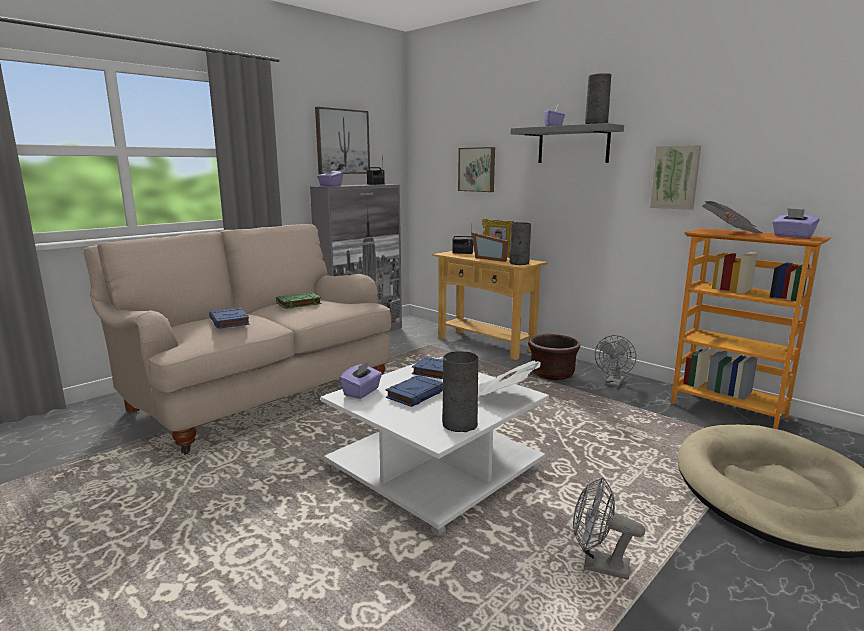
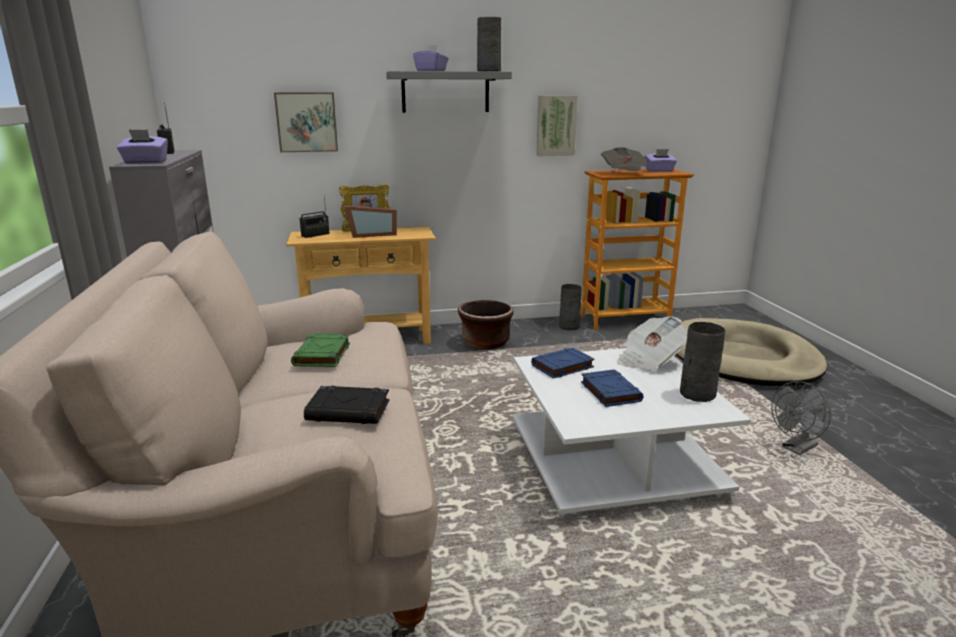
camera: 55 degrees left, 5 degrees up
blue book [209,307,250,329] -> black book [304,386,389,424]
picture [315,107,370,174] -> none
purple tissue box [340,361,382,399] -> none
grey vase [510,222,531,265] -> grey vase moved to [559,284,582,330]
grey fan [595,335,636,387] -> none

